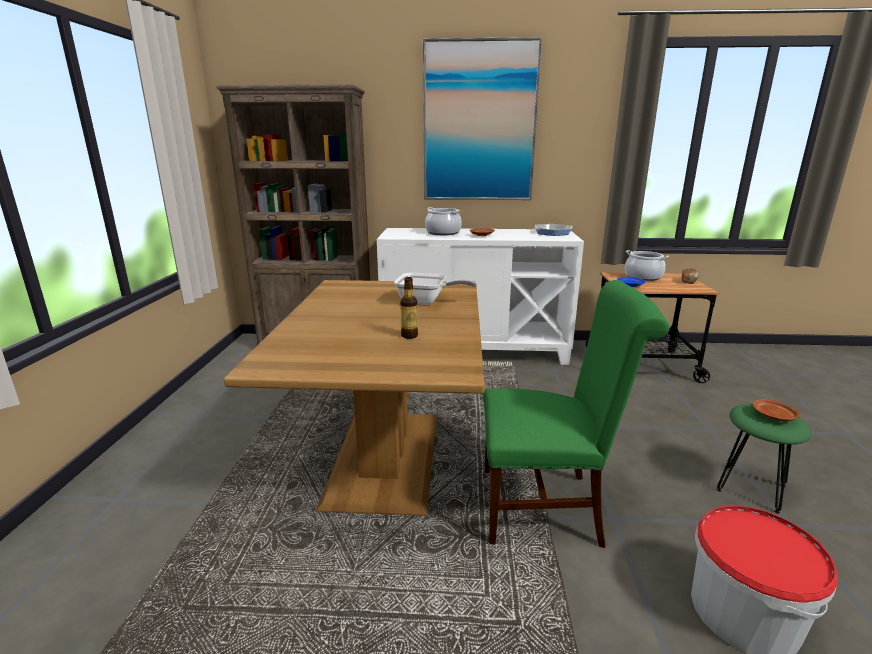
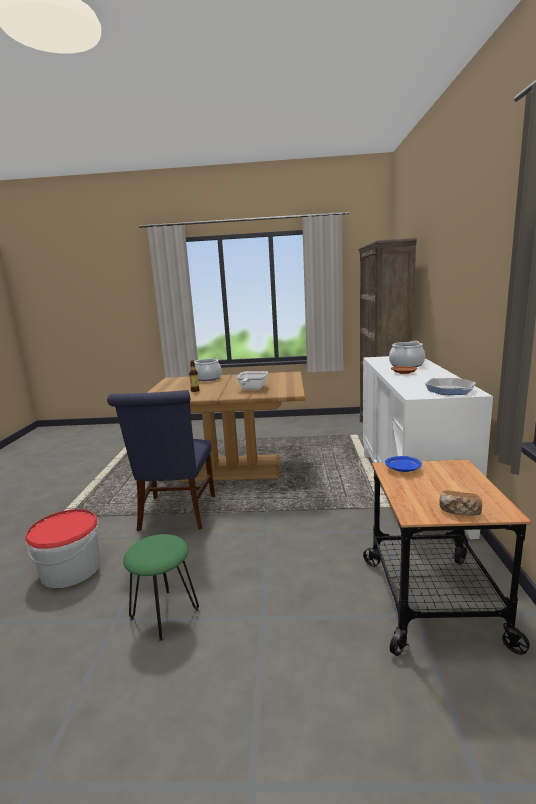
camera: 90 degrees right, 5 degrees down
picture [423,37,542,200] -> none
green chair [483,280,670,548] -> blue chair [107,390,215,531]
cooking pot [625,250,669,281] -> cooking pot moved to [194,358,222,381]
brown plate [752,399,800,421] -> none

